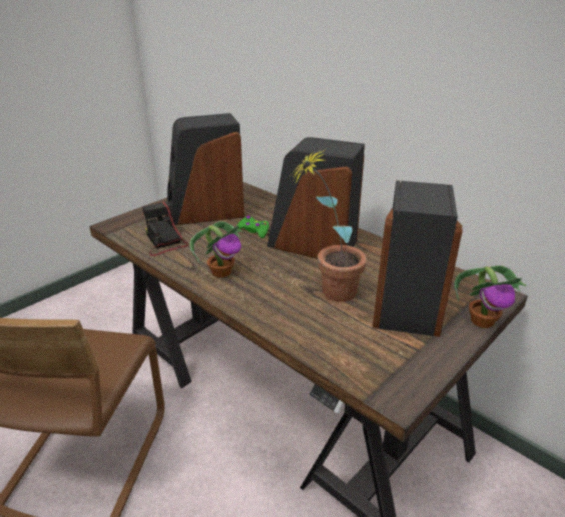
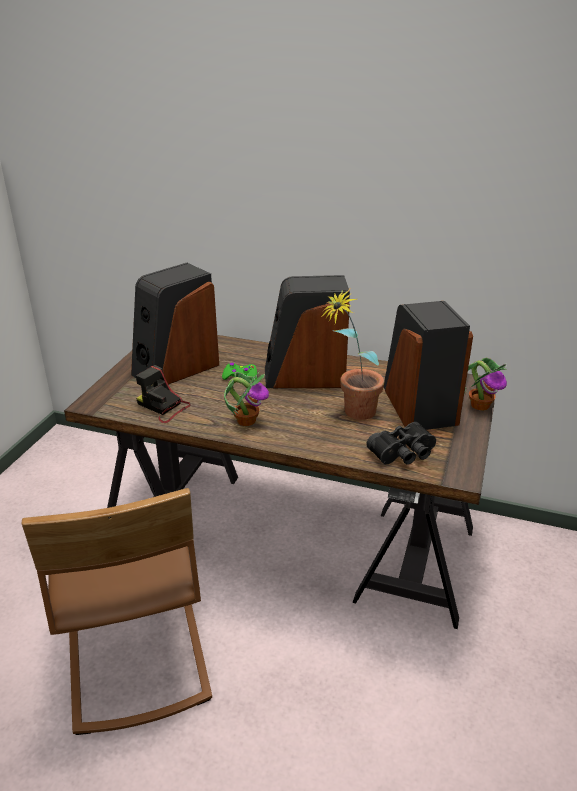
camera: 25 degrees left, 0 degrees up
none -> black binoculars [366,422,436,464]

